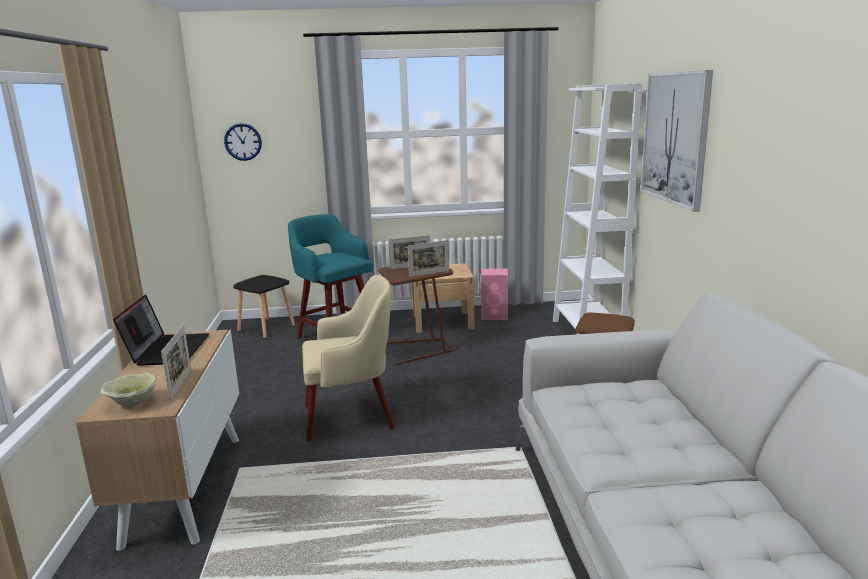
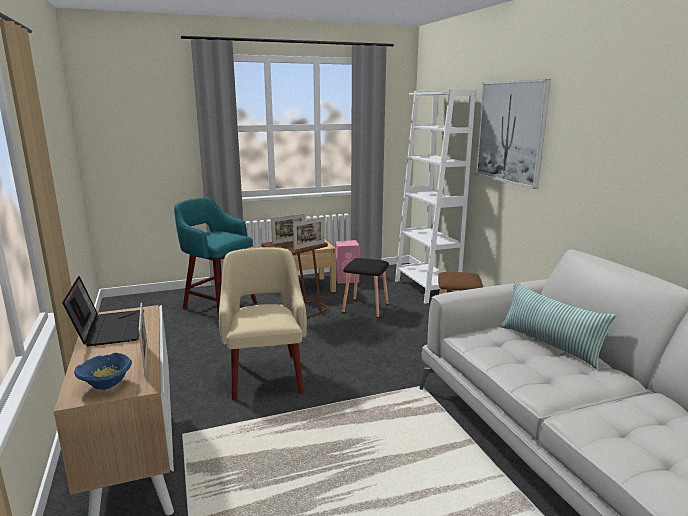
camera: 15 degrees left, 0 degrees up
beige bowl [101,373,157,408] -> blue bowl [74,353,132,390]
wall clock [224,123,262,161] -> none
black stool [233,275,295,339] -> black stool moved to [342,258,389,318]
beige armchair [302,275,395,441] -> beige armchair turned 75 degrees counterclockwise [219,247,307,400]
none -> pillow [500,281,616,369]

